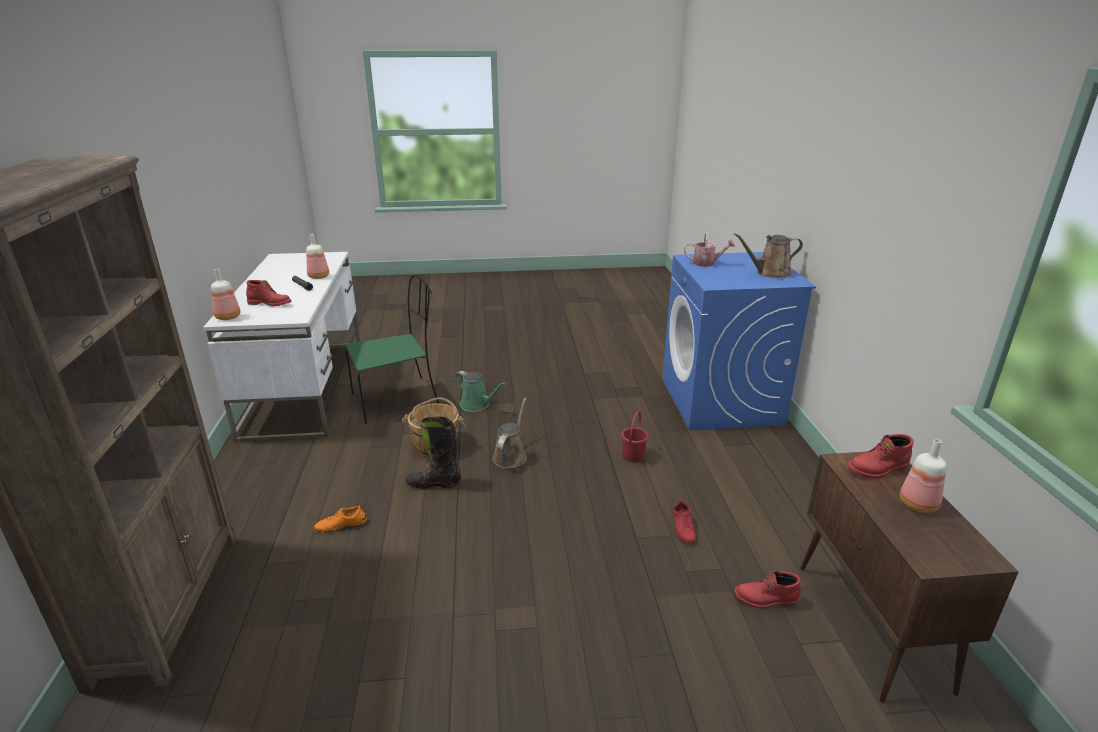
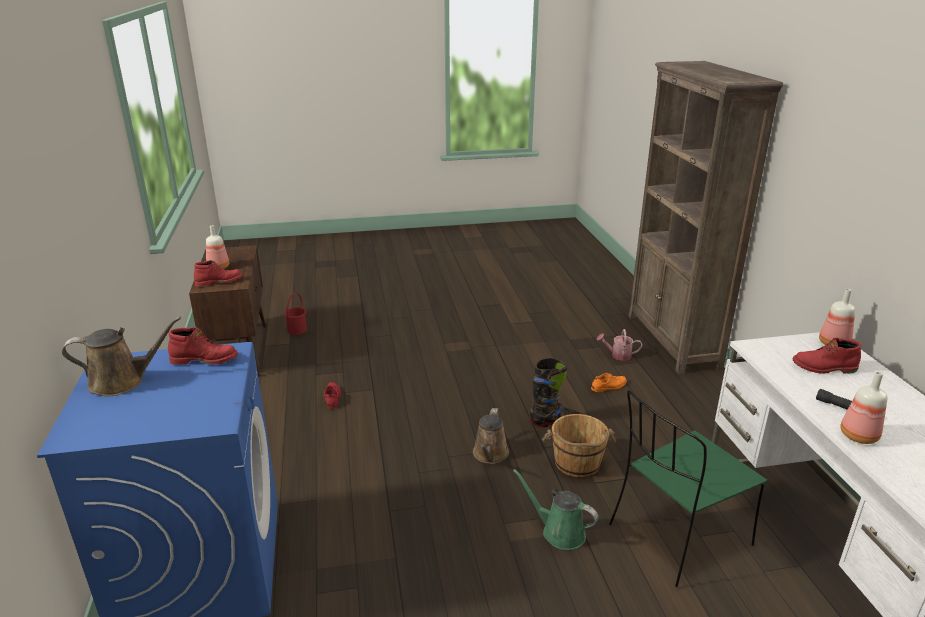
camera: 175 degrees right, 0 degrees up
red bucket [621,411,649,463] -> red bucket moved to [284,293,307,335]
watering can [684,232,736,267] -> watering can moved to [596,329,643,361]
red boot [734,571,801,609] -> red boot moved to [168,327,238,365]

